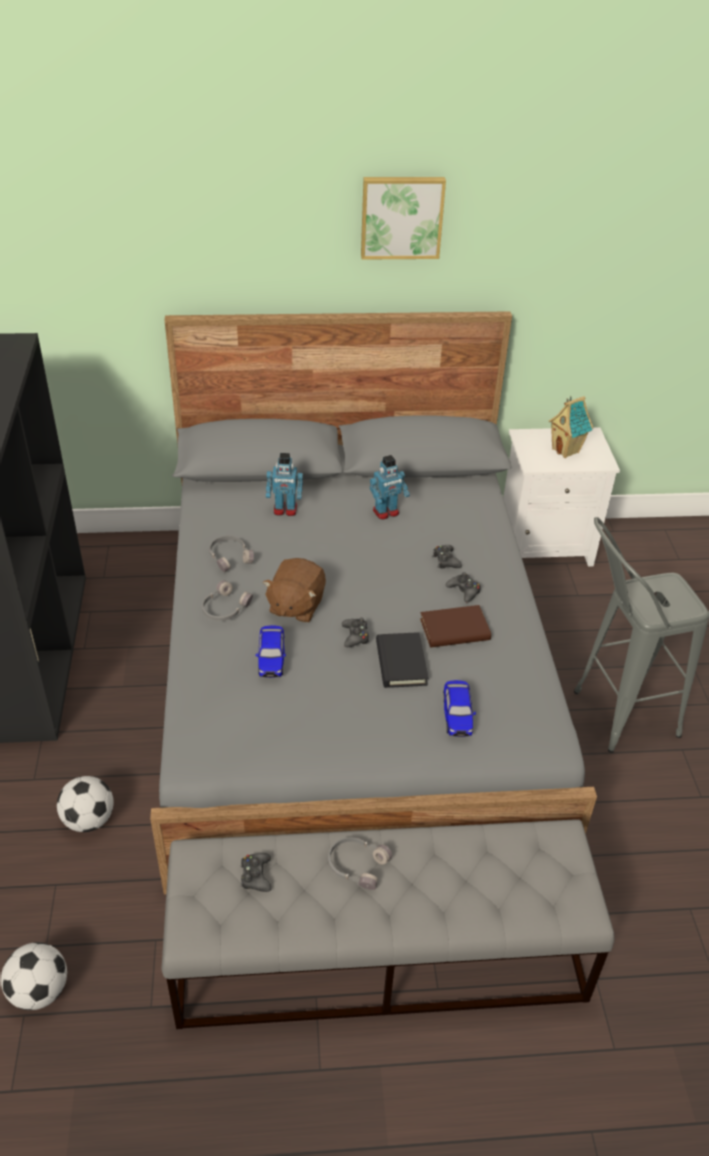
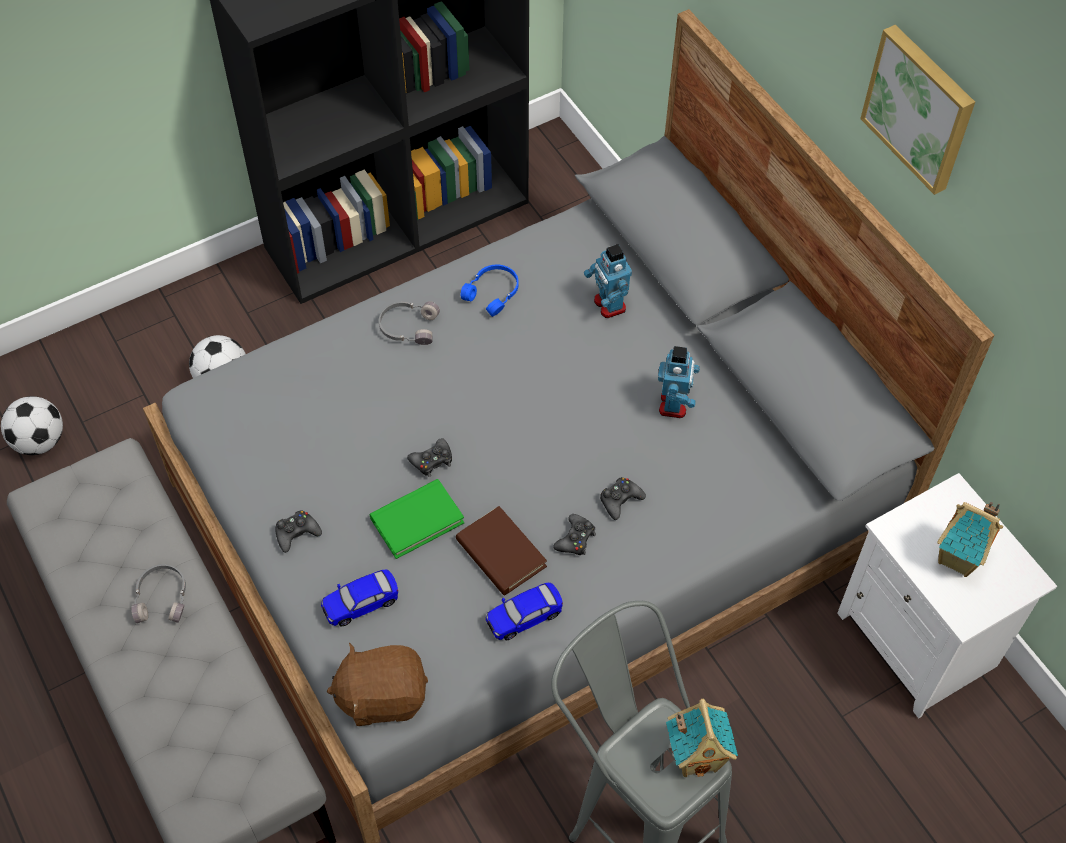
camera: 65 degrees right, 15 degrees up
grey headphones [209,536,254,572] -> blue headphones [461,265,519,317]
black game controller [241,853,271,892] -> black game controller moved to [276,510,322,553]
toy car [256,625,286,678] -> toy car moved to [486,583,563,640]
brown plush toy [263,558,326,623] -> brown plush toy moved to [327,643,428,726]
toy robot [370,455,410,520] -> toy robot turned 120 degrees counterclockwise [658,346,700,418]
black book [376,632,429,688] -> green book [370,479,464,559]
none -> toy house [666,699,738,777]

